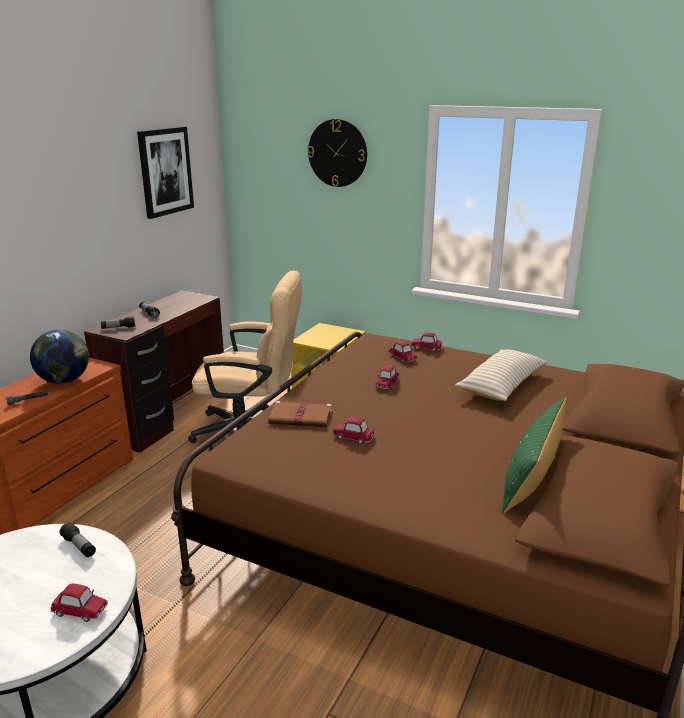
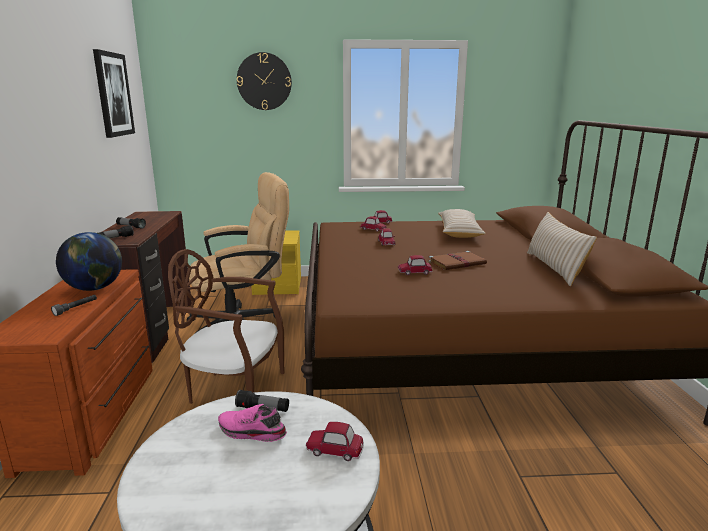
camera: 30 degrees left, 5 degrees down
toy car [51,584,108,622] -> toy car turned 150 degrees counterclockwise [306,422,364,461]
brown book [268,401,336,427] -> brown book moved to [429,251,487,270]
green pillow [502,397,566,514] -> beige pillow [527,212,597,287]
none -> brown chair [168,249,284,404]
none -> pink shoe [218,404,287,442]

